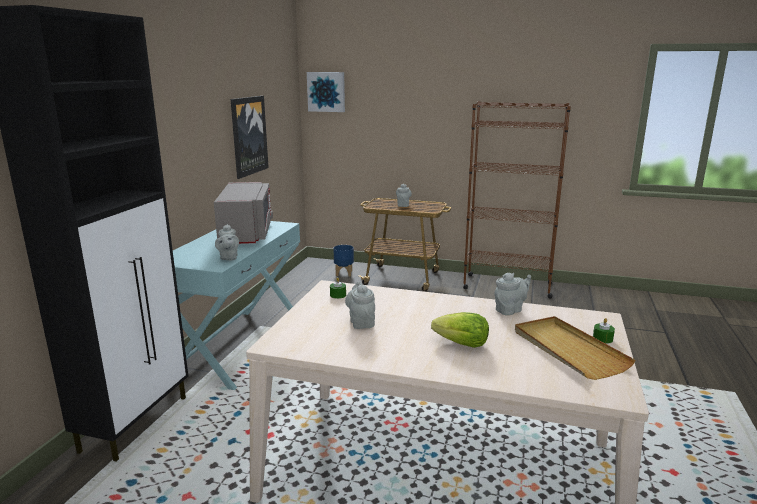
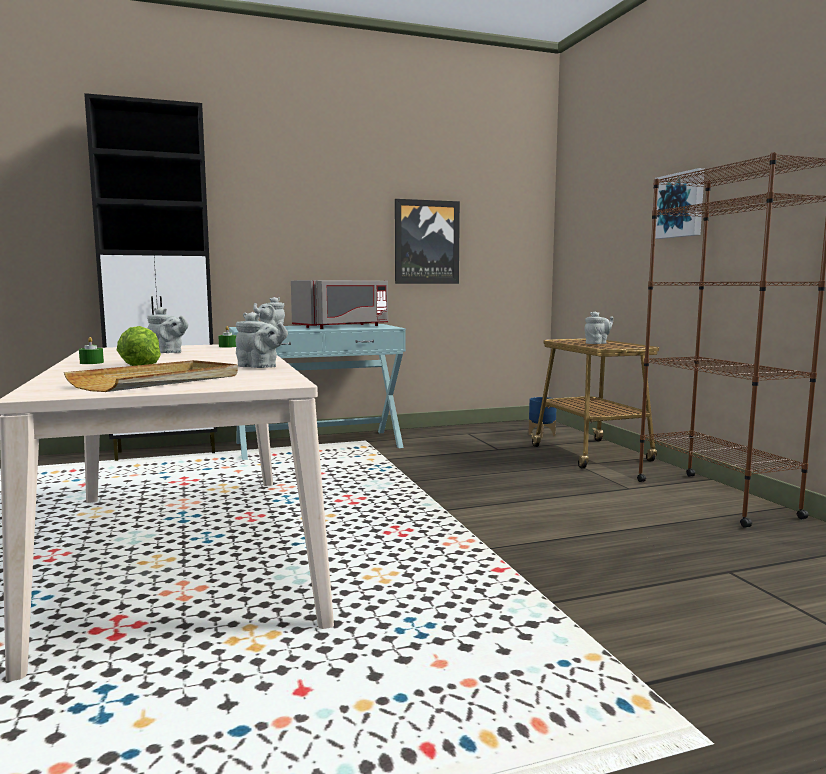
camera: 55 degrees right, 10 degrees down
picture [307,72,345,112] -> picture moved to [655,168,705,239]
grey teapot [345,281,375,329] -> grey teapot turned 75 degrees clockwise [147,307,188,353]
green candle [593,318,615,344] -> green candle moved to [79,337,104,364]

